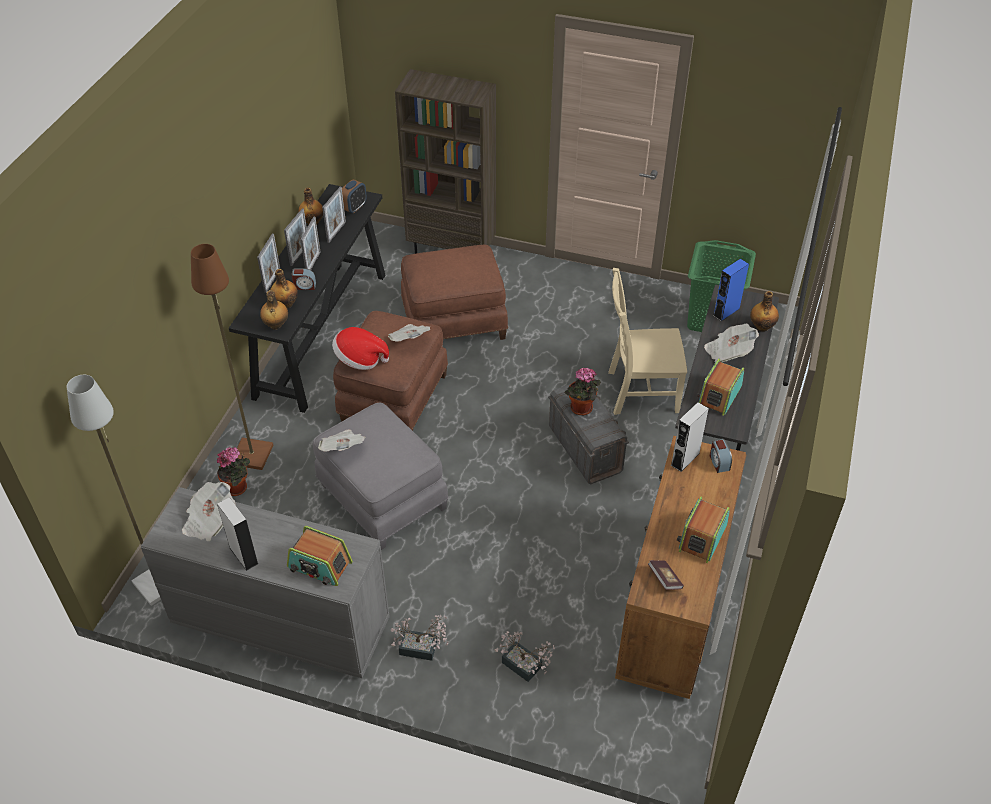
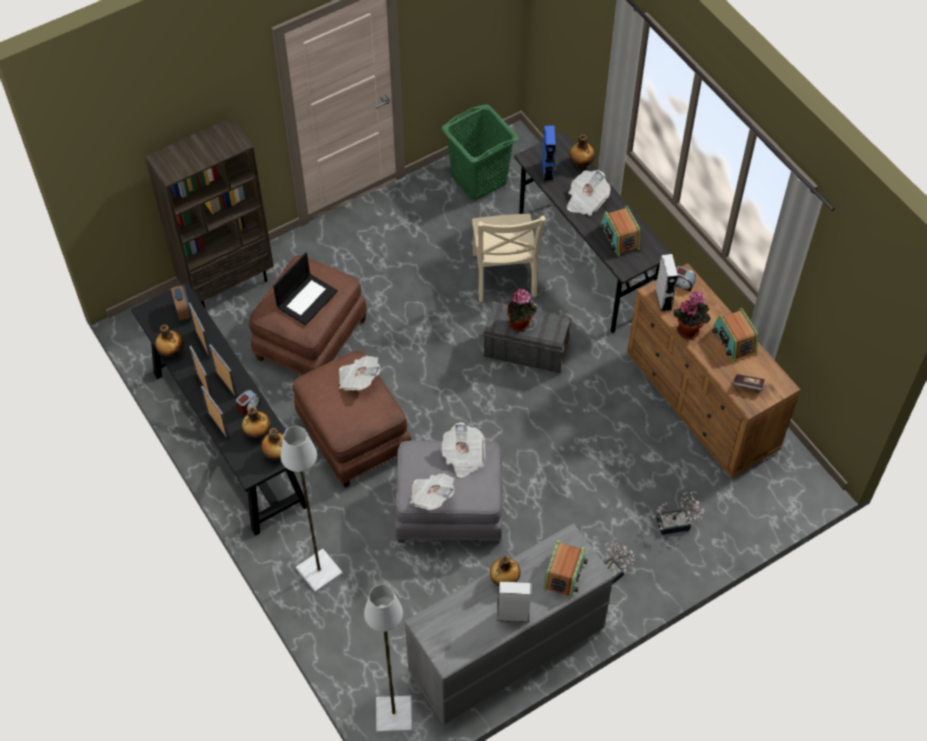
camera: 50 degrees left, 10 degrees up
newspaper [182,482,236,541] -> newspaper moved to [441,422,485,478]
brown floor lamp [191,244,273,470] -> grey floor lamp [281,426,343,593]
potted plant [217,447,250,496] -> potted plant moved to [674,291,711,339]
radio [287,526,353,586] -> radio turned 45 degrees counterclockwise [544,540,588,599]
hat [332,327,389,370] -> none
beige chair [608,268,687,415] -> beige chair turned 45 degrees counterclockwise [472,214,546,302]
none -> laptop [273,252,338,325]
none -> bottle [490,556,520,586]

